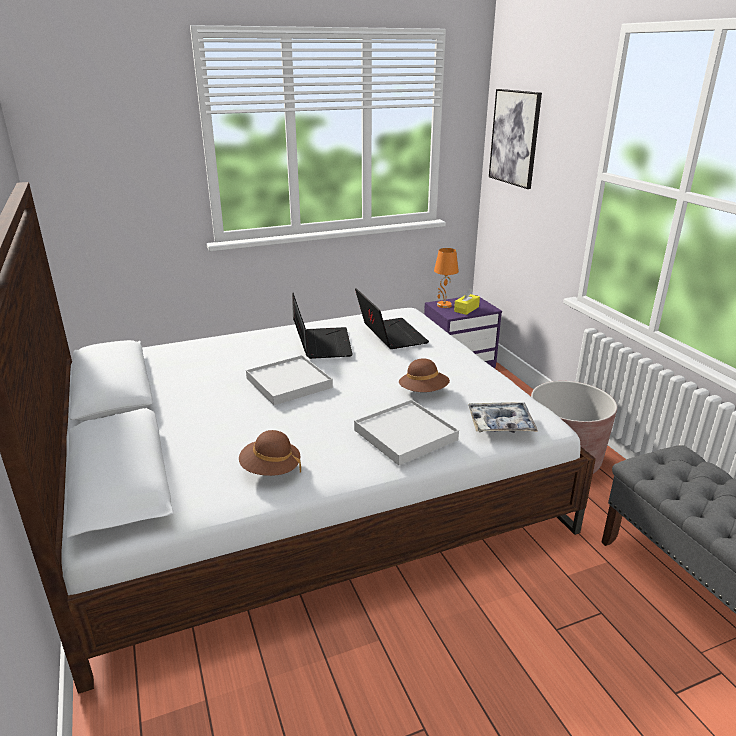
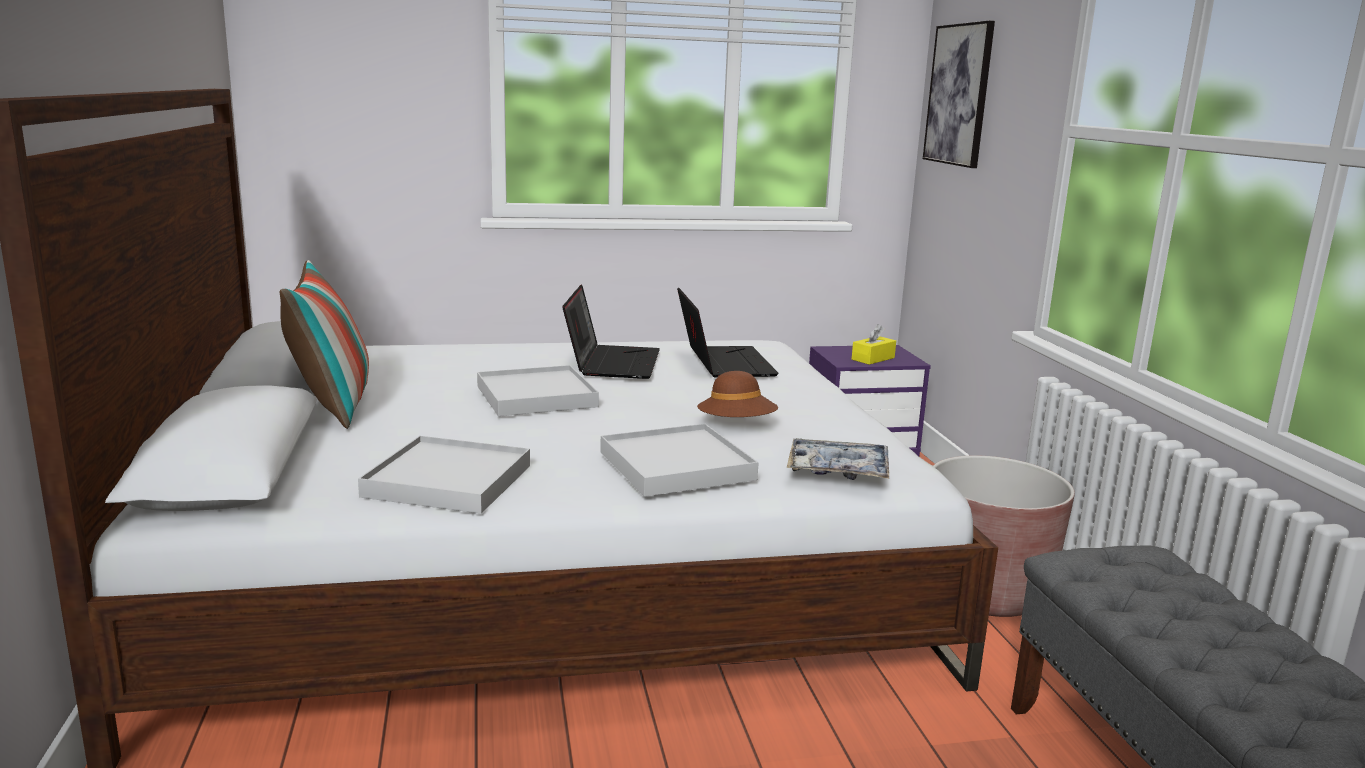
camera: 10 degrees right, 10 degrees down
brown hat [239,430,301,476] -> white tray [358,436,530,514]
orange table lamp [434,248,459,308] -> none
none -> pillow [280,260,369,429]

